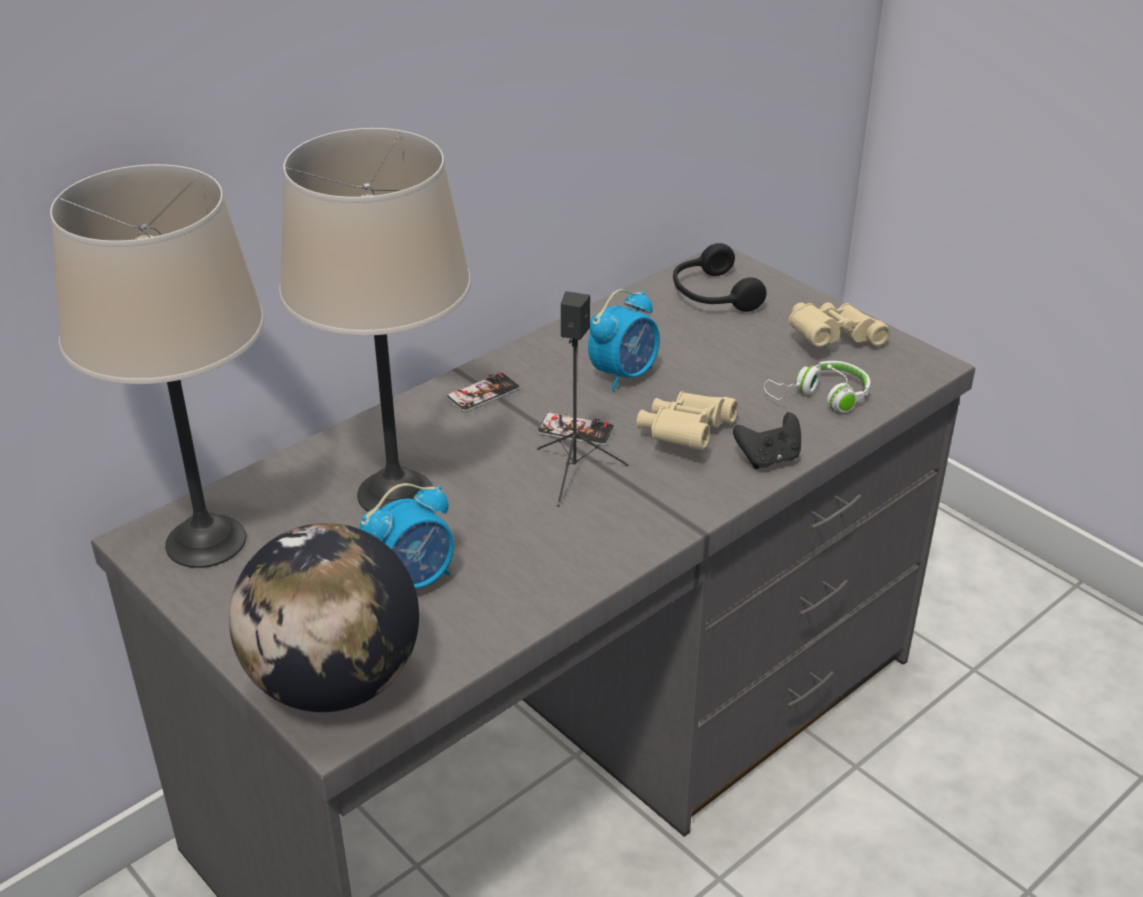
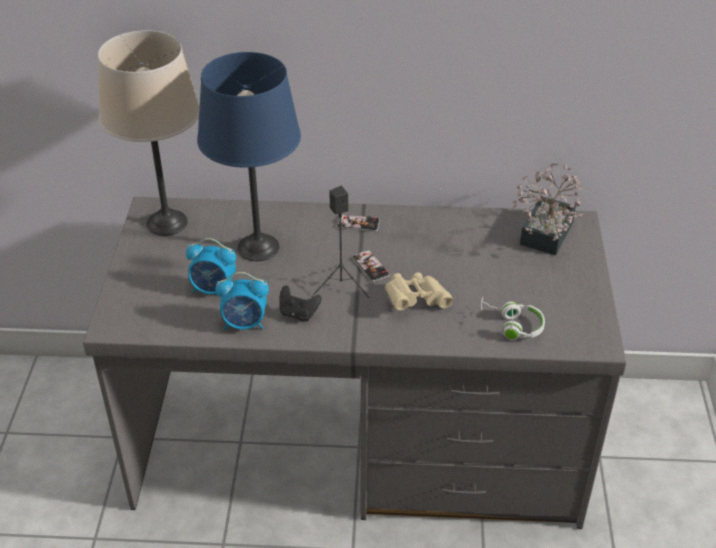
camera: 45 degrees right, 5 degrees up
globe [229,523,419,712] -> none
beige table lamp [279,128,471,512] -> blue table lamp [197,52,301,261]
alarm clock [588,289,660,391] -> alarm clock moved to [216,272,269,330]
black headphones [673,243,767,312] -> potted plant [512,163,583,255]
black game controller [733,412,801,469] -> black game controller moved to [279,285,321,321]
beige binoculars [788,302,890,347] -> none

